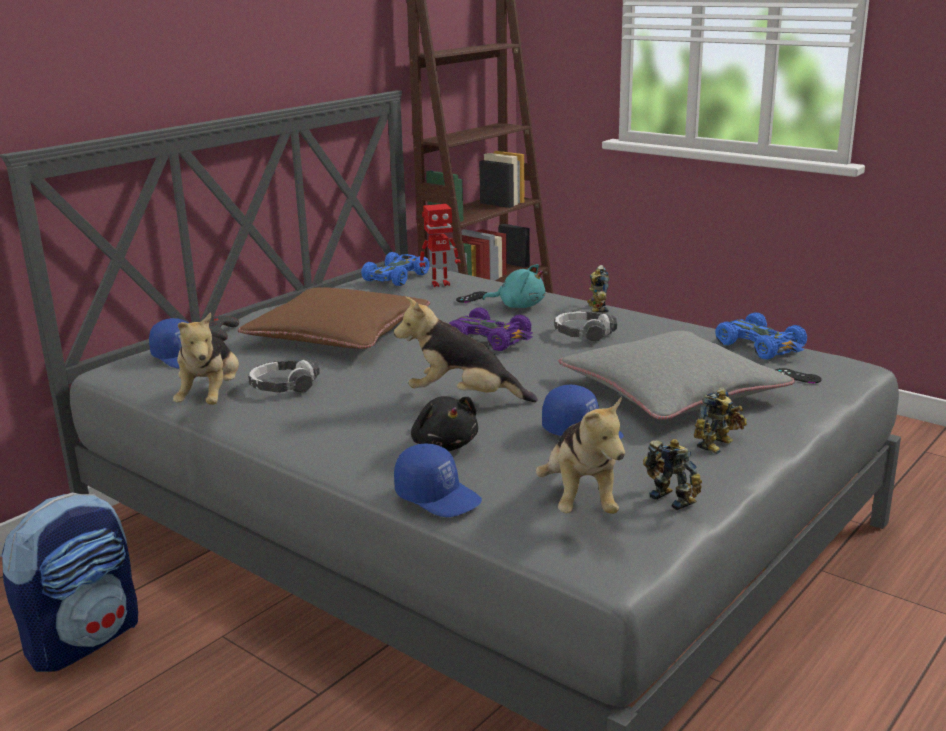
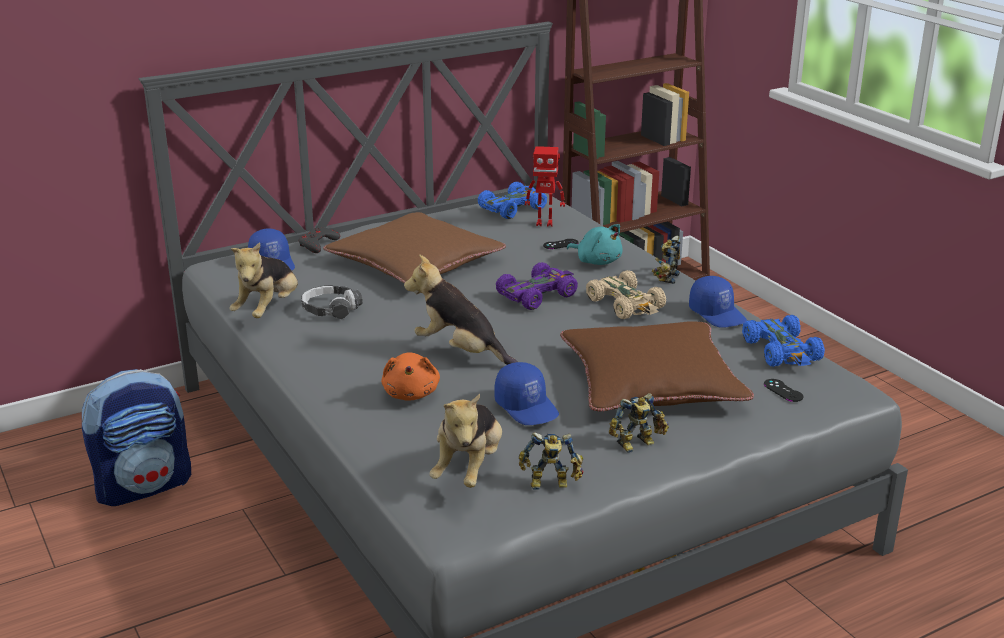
camera: 20 degrees right, 5 degrees up
blue cap [394,443,482,517] -> blue cap moved to [689,276,747,328]
black plush toy [411,396,478,451] -> orange plush toy [381,352,440,401]
purple toy car [449,307,533,351] -> purple toy car turned 90 degrees counterclockwise [496,262,578,310]
headphones [554,311,617,342] -> beige toy car [586,270,666,319]
grey pillow [558,331,795,419] -> brown pillow [560,321,754,412]
toy robot [643,439,702,510] -> toy robot turned 105 degrees clockwise [519,432,584,490]

